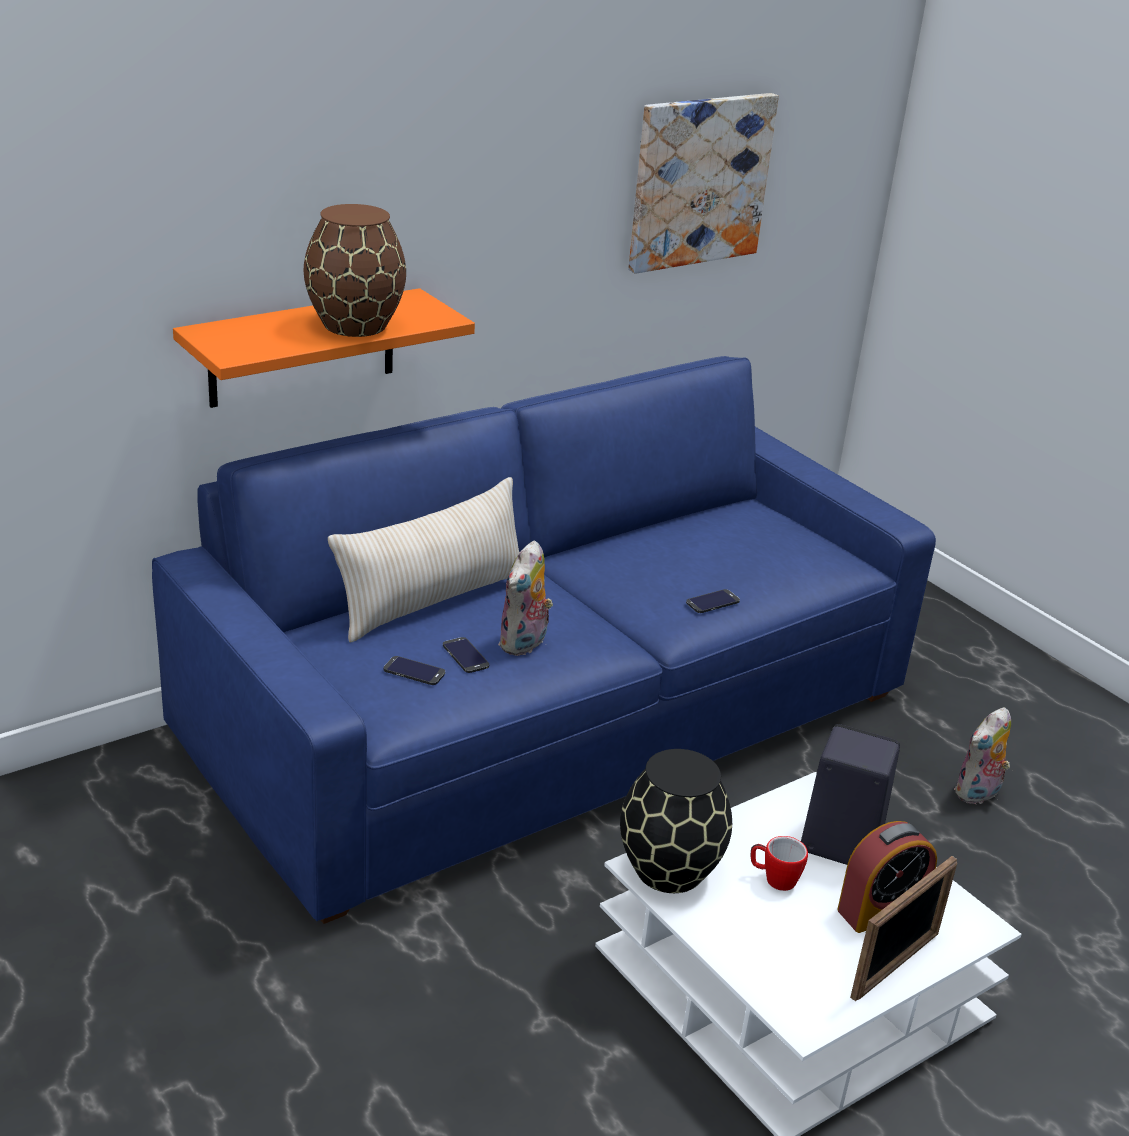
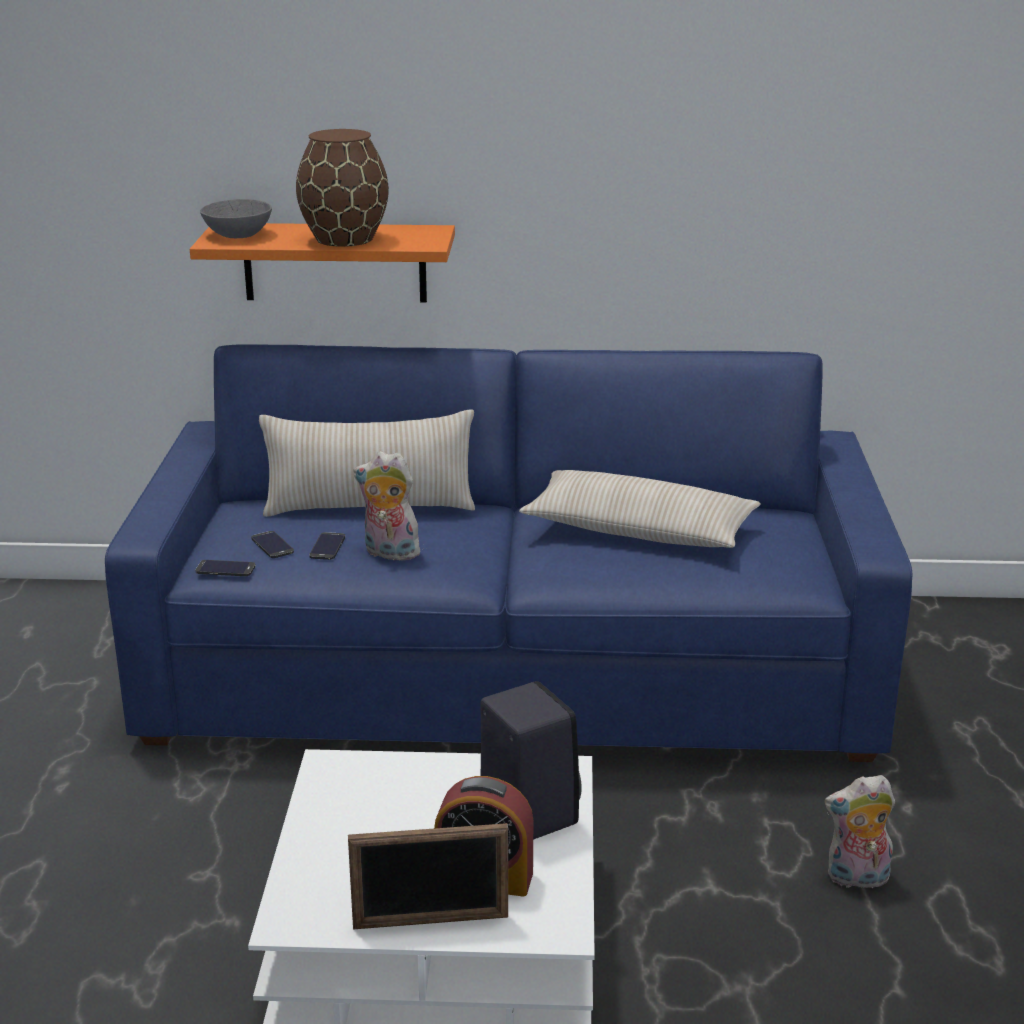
camera: 40 degrees right, 5 degrees down
plush toy [498,540,553,656] -> plush toy turned 45 degrees clockwise [354,451,423,563]
black vase [620,749,732,893] -> none
picture [628,93,779,274] -> none
phone [686,589,740,613] -> phone moved to [196,560,256,576]
mug [751,836,808,891] -> none
none -> grey bowl [200,199,272,238]
none -> beige pillow [519,470,761,548]

